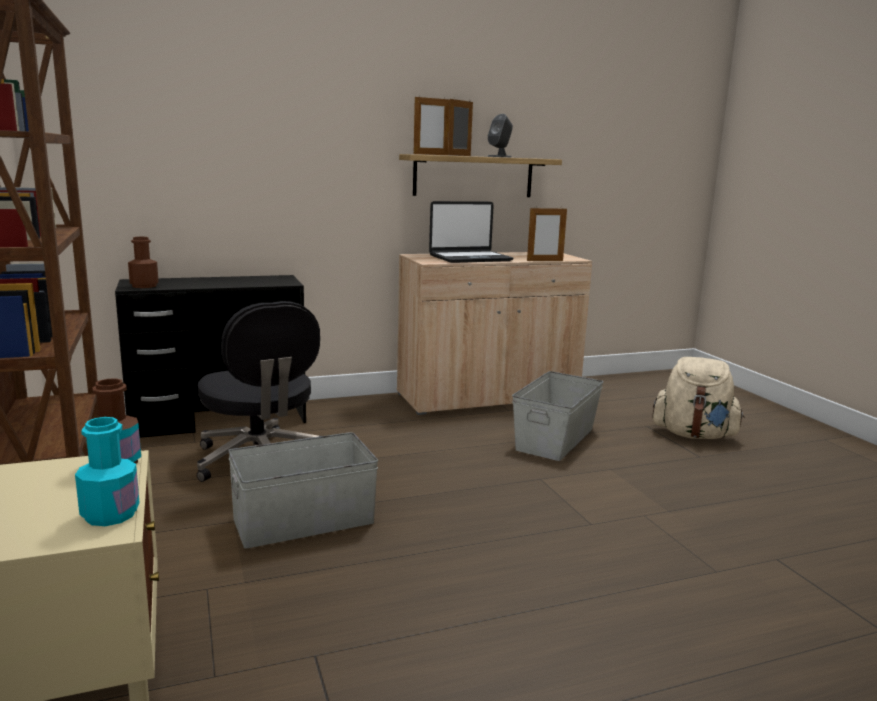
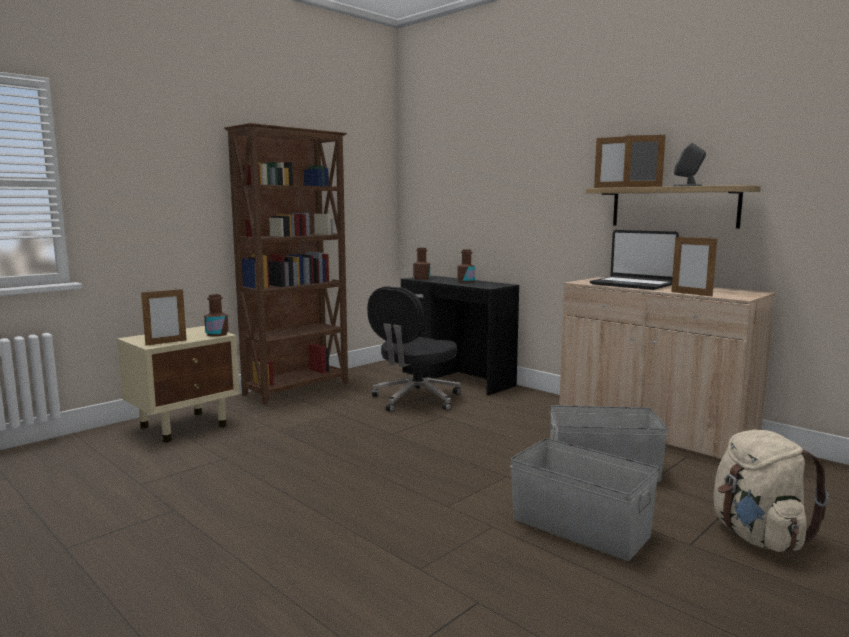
camera: 65 degrees right, 5 degrees down
turquoise bottle [75,417,140,526] -> picture frame [141,289,186,346]
grey storage box [228,432,378,548] -> grey storage box moved to [510,438,659,561]
none -> brown bottle [457,250,475,283]

